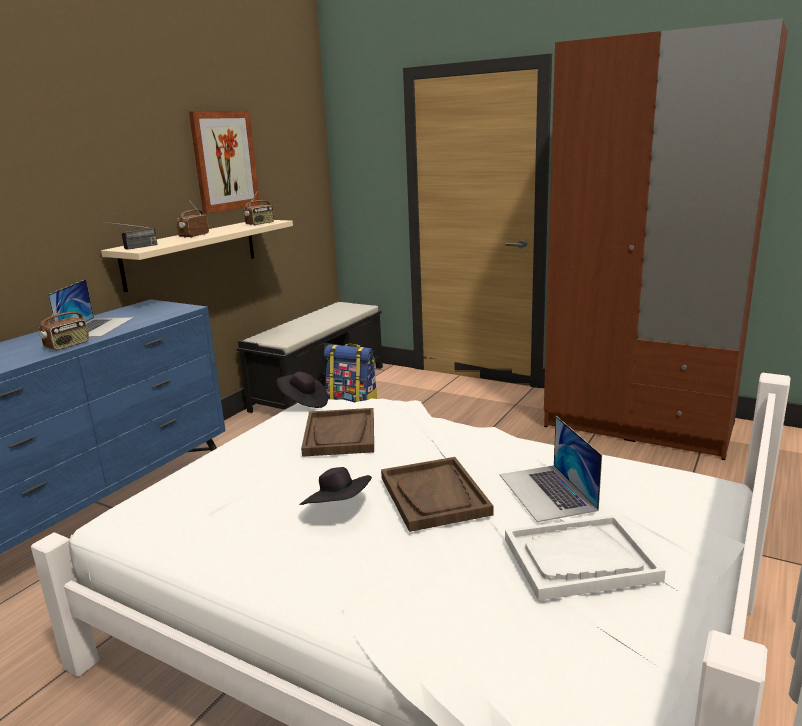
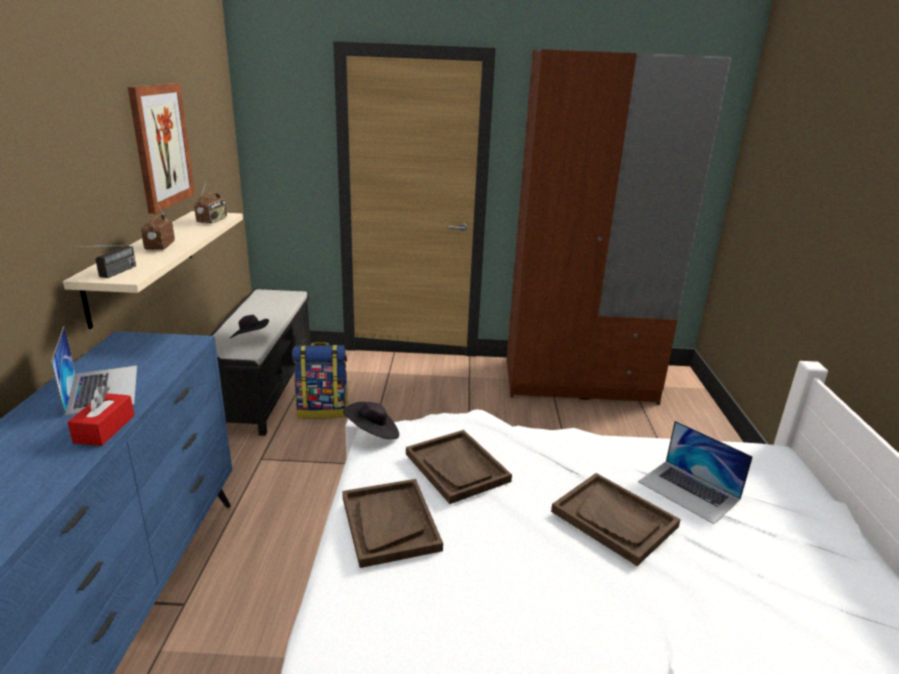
camera: 30 degrees left, 5 degrees up
radio [39,299,89,350] -> red tissue box [67,385,135,446]
black hat [299,467,372,505] -> black hat moved to [229,315,269,339]
white tray [505,515,666,601] -> none
none -> brown tray [342,479,443,568]

